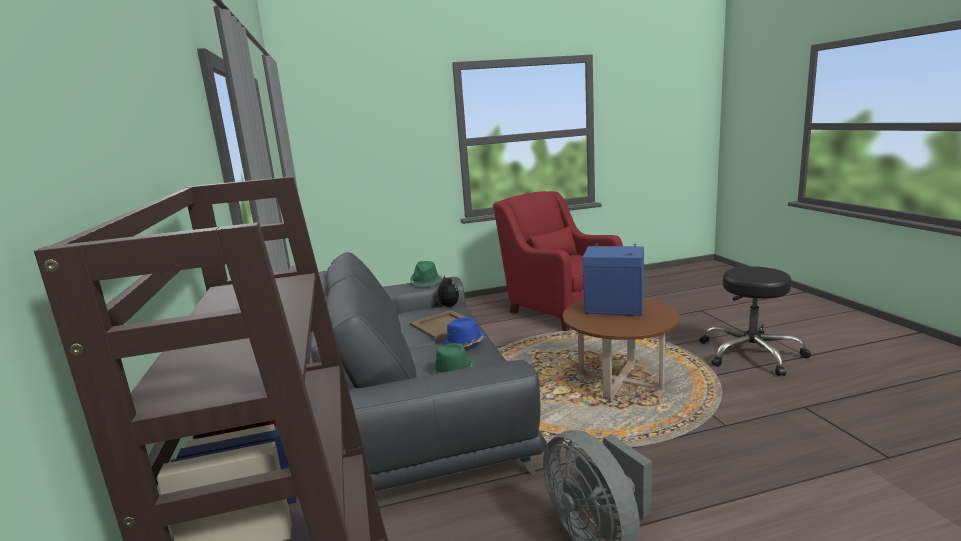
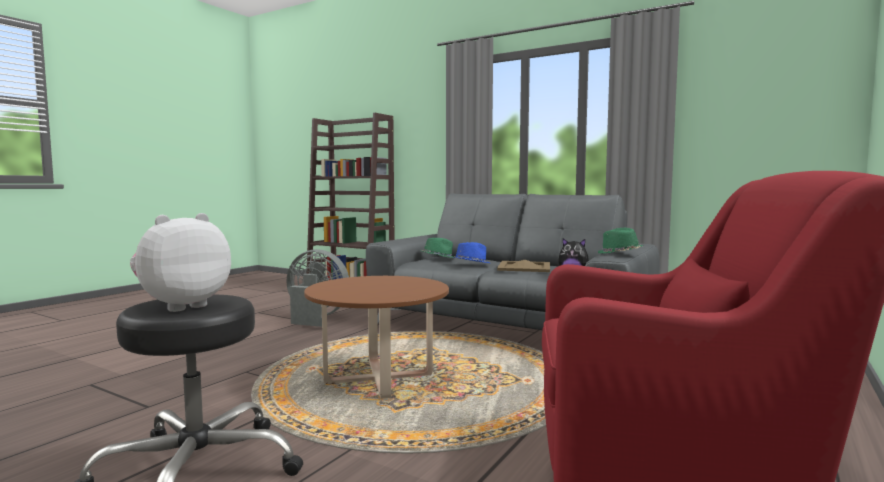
camera: 135 degrees right, 10 degrees down
blue speaker [582,244,644,316] -> none
none -> plush toy [130,213,231,312]

